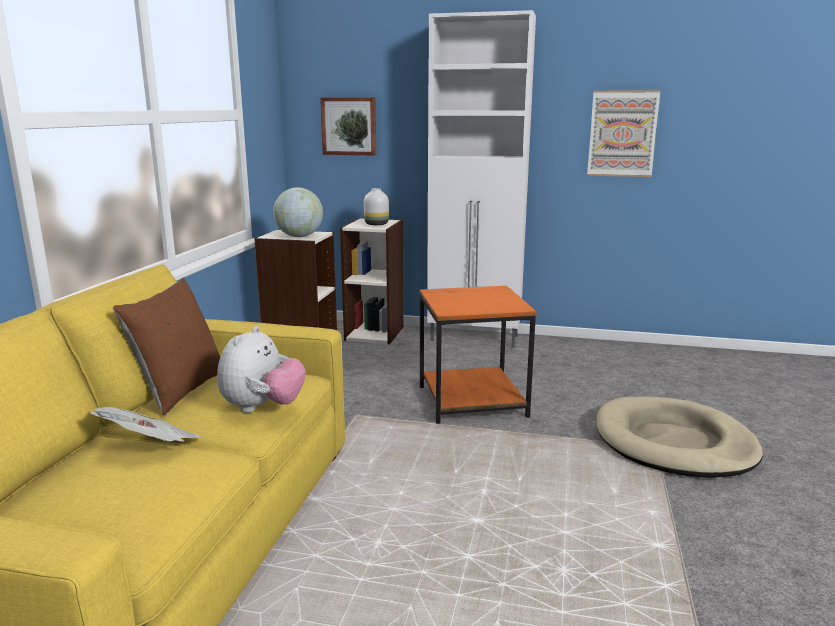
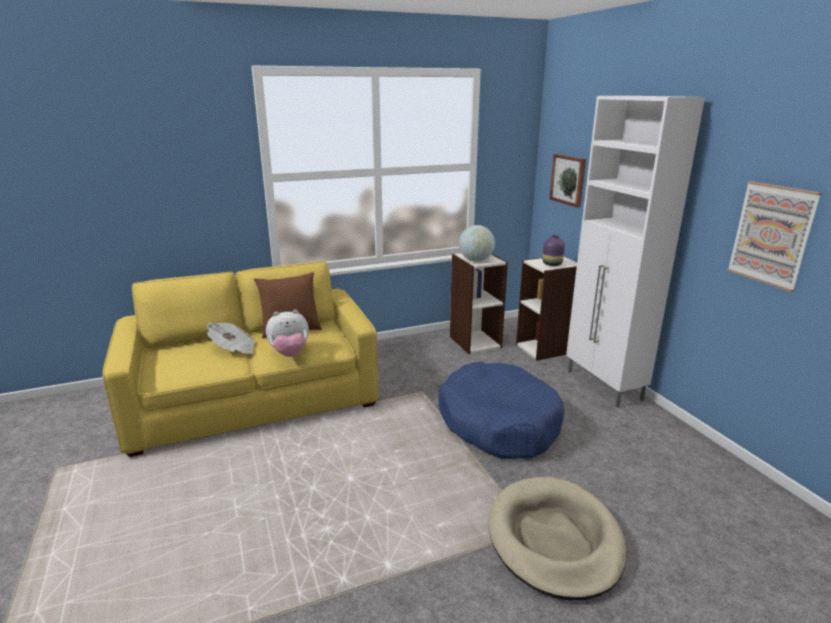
camera: 55 degrees right, 5 degrees up
white vase [364,188,389,225] -> purple vase [542,235,565,266]
orange side table [419,286,537,424] -> blue dog bed [439,362,565,459]

